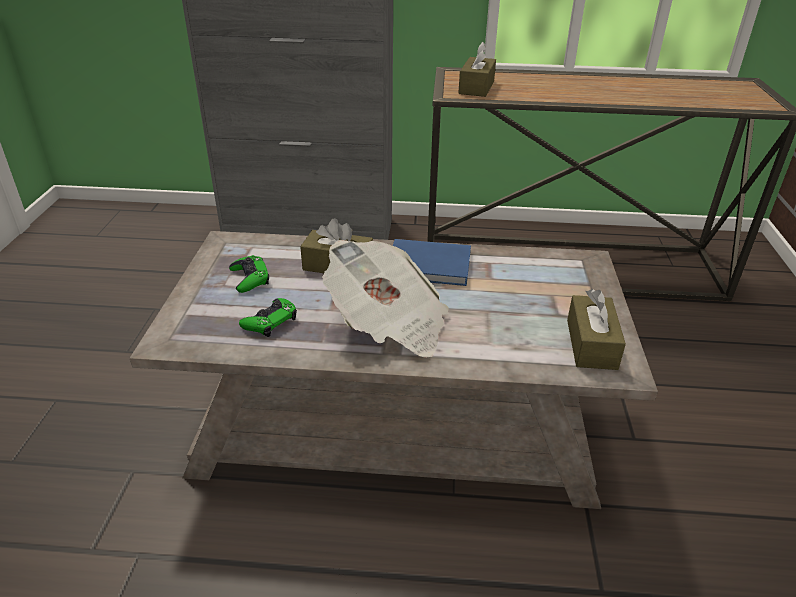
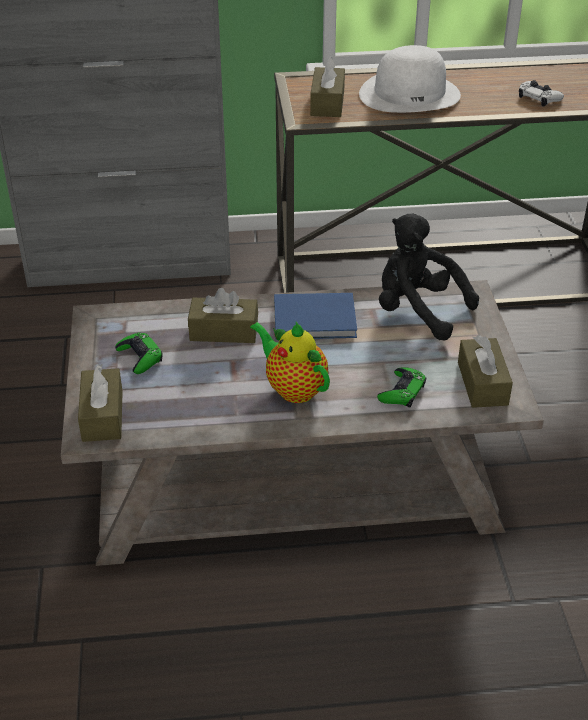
camera: 10 degrees left, 5 degrees up
green game controller [239,298,297,337] -> green game controller moved to [377,367,426,408]
newspaper [322,240,449,358] -> teapot [250,322,330,403]
none -> brown tissue box [78,364,123,442]
none -> white hat [359,45,461,113]
none -> black plush toy [379,213,479,340]
none -> white game controller [519,80,564,107]

